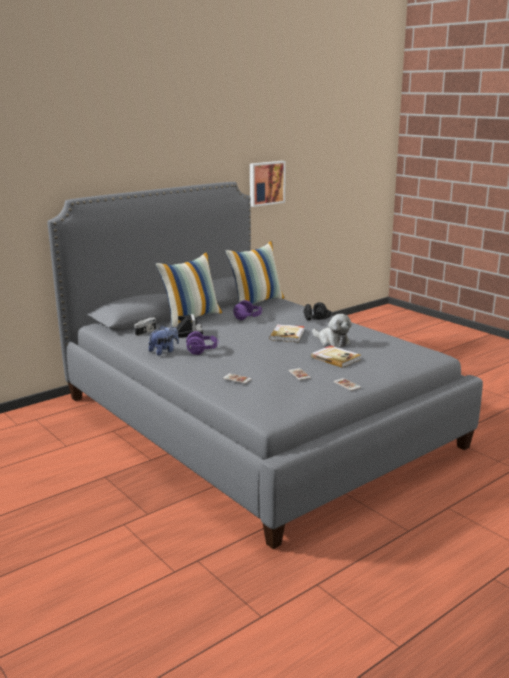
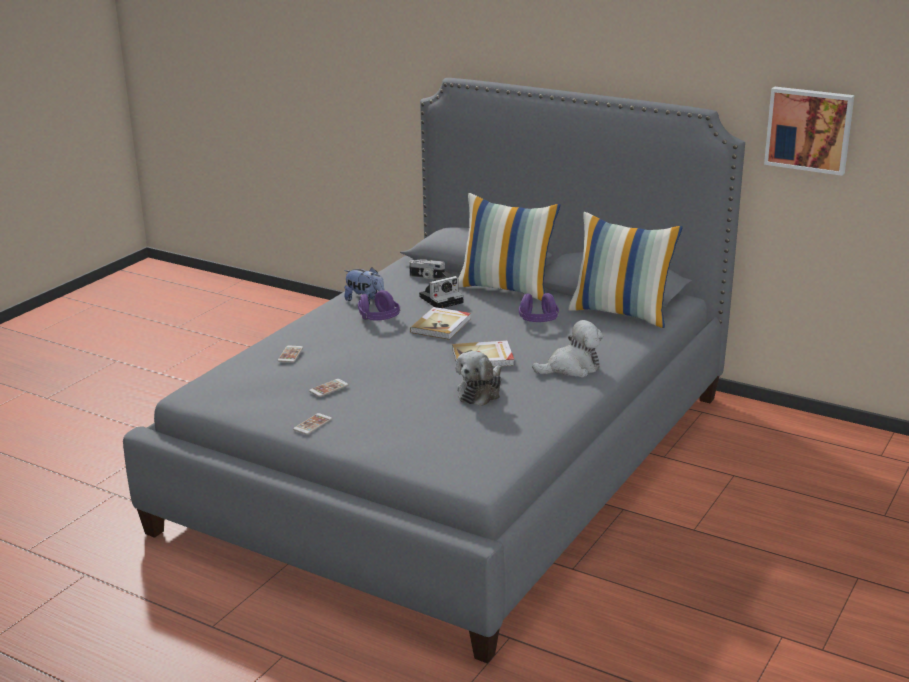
camera: 70 degrees right, 5 degrees up
black headphones [303,302,332,321] -> plush toy [532,320,603,378]
book [311,345,361,368] -> book moved to [410,307,471,340]

